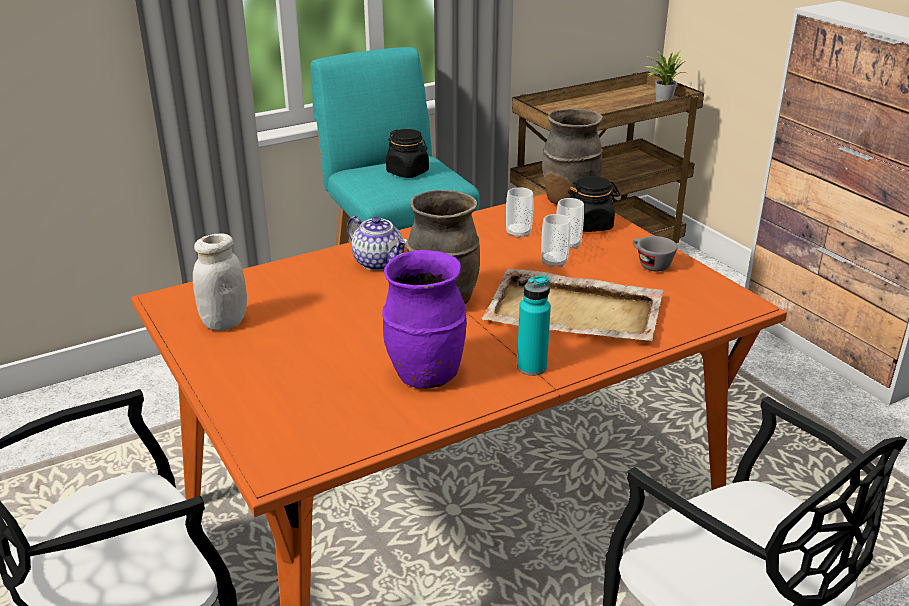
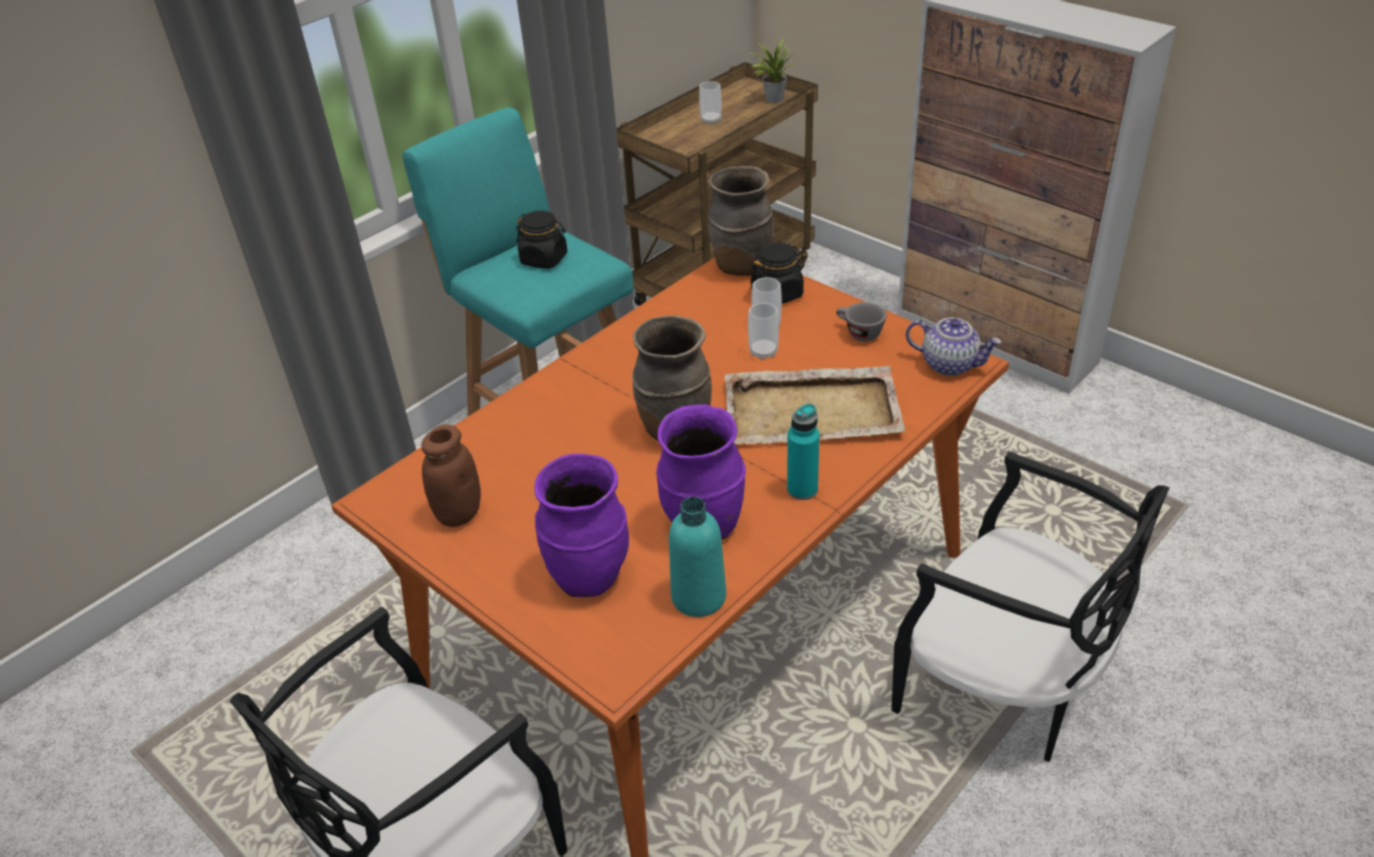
camera: 15 degrees left, 10 degrees up
white jar [193,233,247,331] -> brown jar [421,425,481,527]
teapot [347,216,407,271] -> teapot moved to [906,318,1002,376]
cup [506,187,533,239] -> cup moved to [699,81,722,125]
none -> purple vase [534,454,629,597]
none -> turquoise bottle [669,497,726,617]

